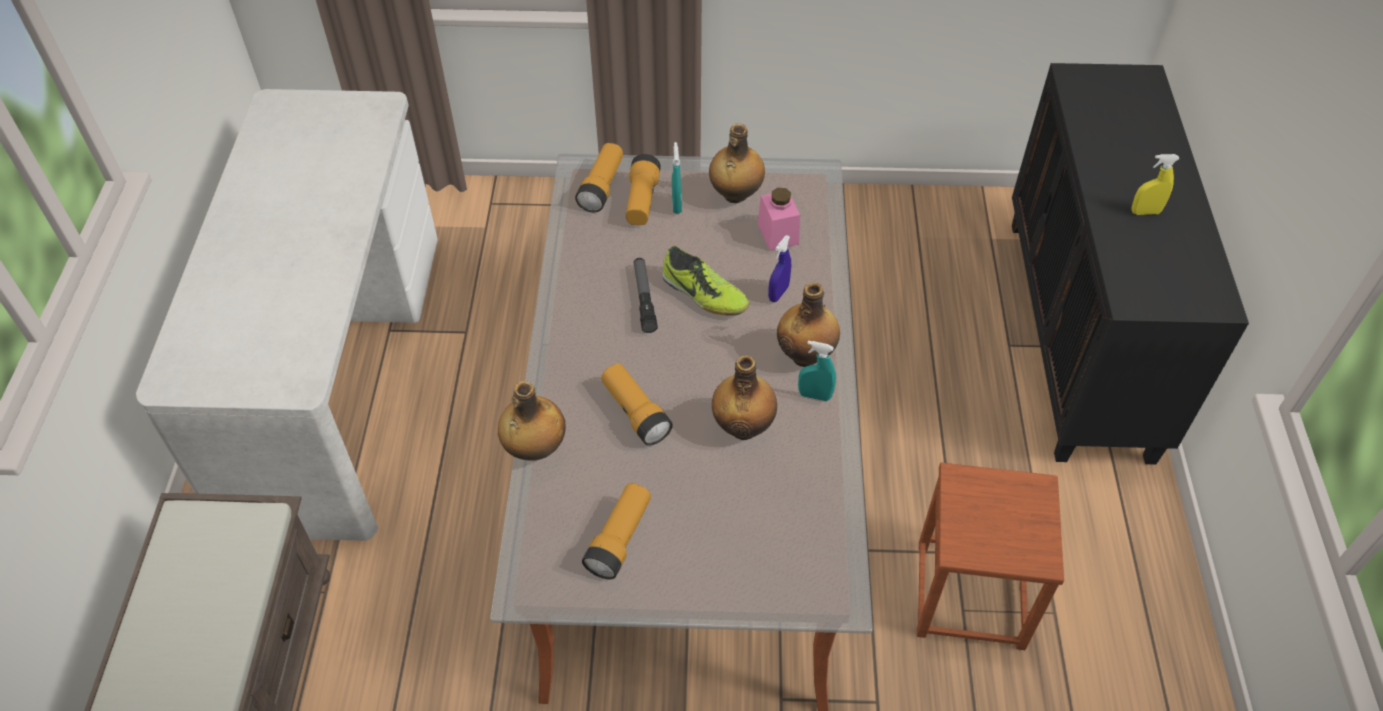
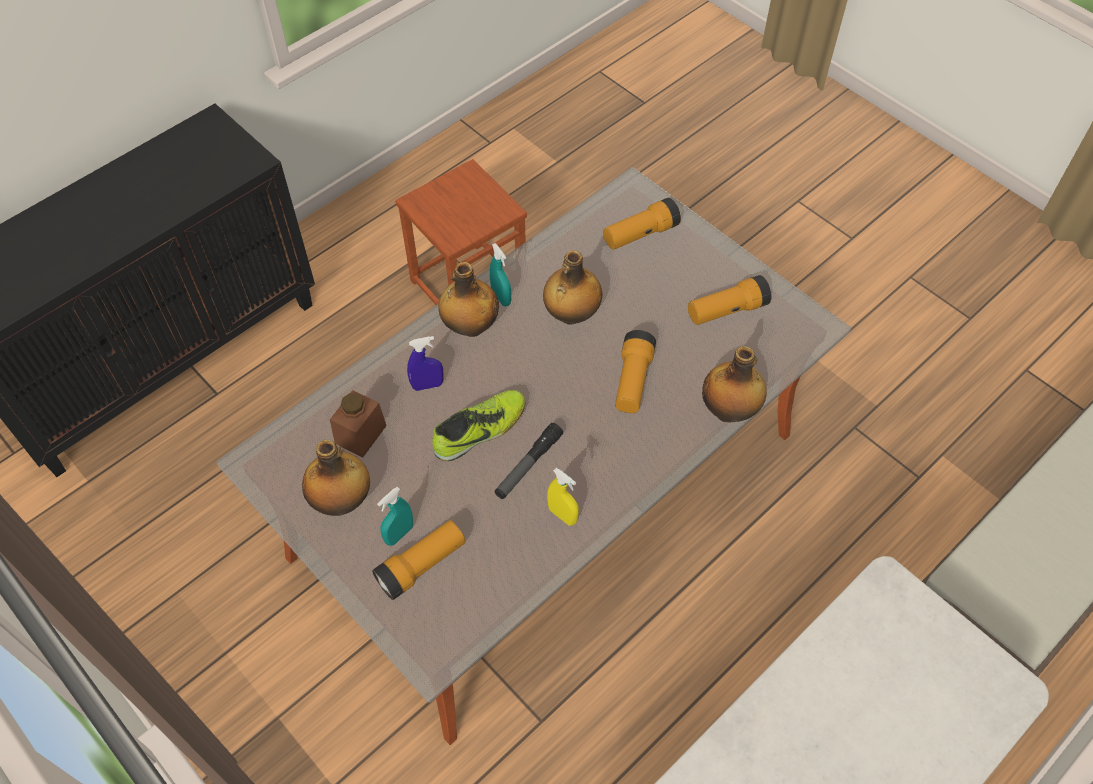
camera: 135 degrees left, 5 degrees up
flashlight [575,143,623,212] -> flashlight moved to [603,198,681,250]
shoe [662,245,749,316] -> shoe turned 60 degrees clockwise [432,390,525,461]
pink jar [757,188,800,251] -> brown jar [330,390,387,458]
yellow spray bottle [1132,154,1179,215] -> yellow spray bottle moved to [547,468,579,526]

